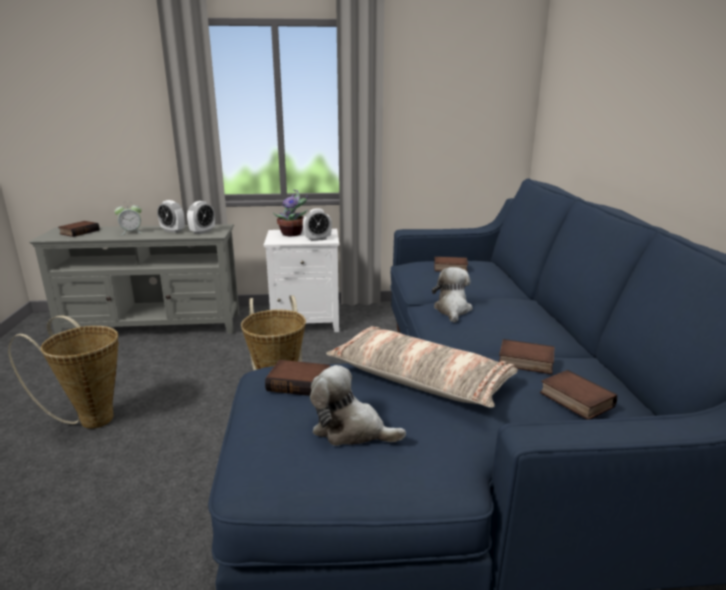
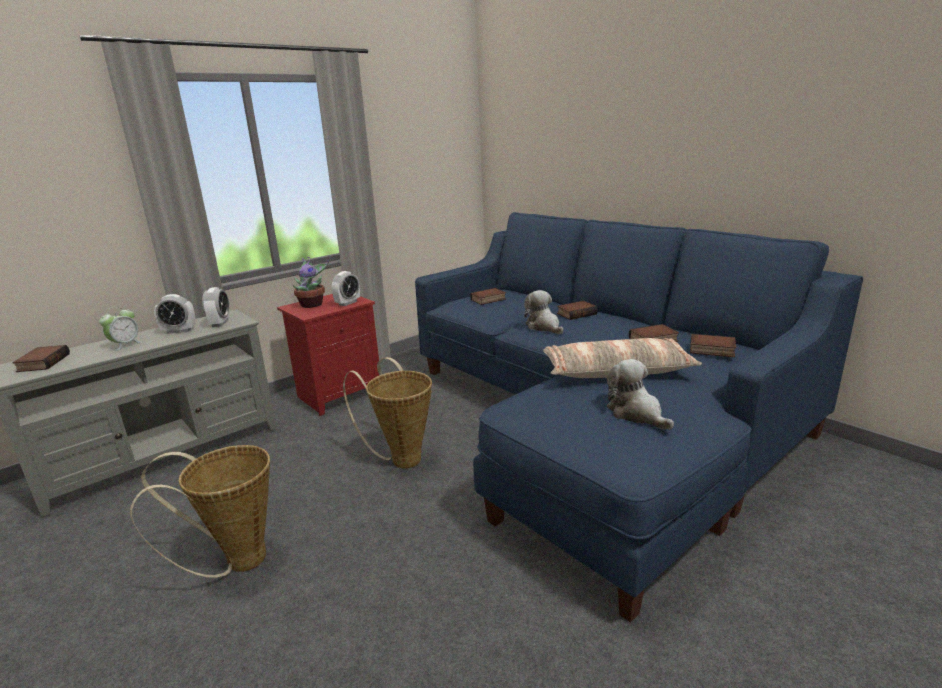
camera: 35 degrees left, 0 degrees up
white nightstand [264,229,339,332] -> red nightstand [277,294,379,416]
book [265,360,330,396] -> book moved to [557,301,598,320]
plush toy [310,365,406,446] -> plush toy turned 75 degrees clockwise [606,359,674,430]

